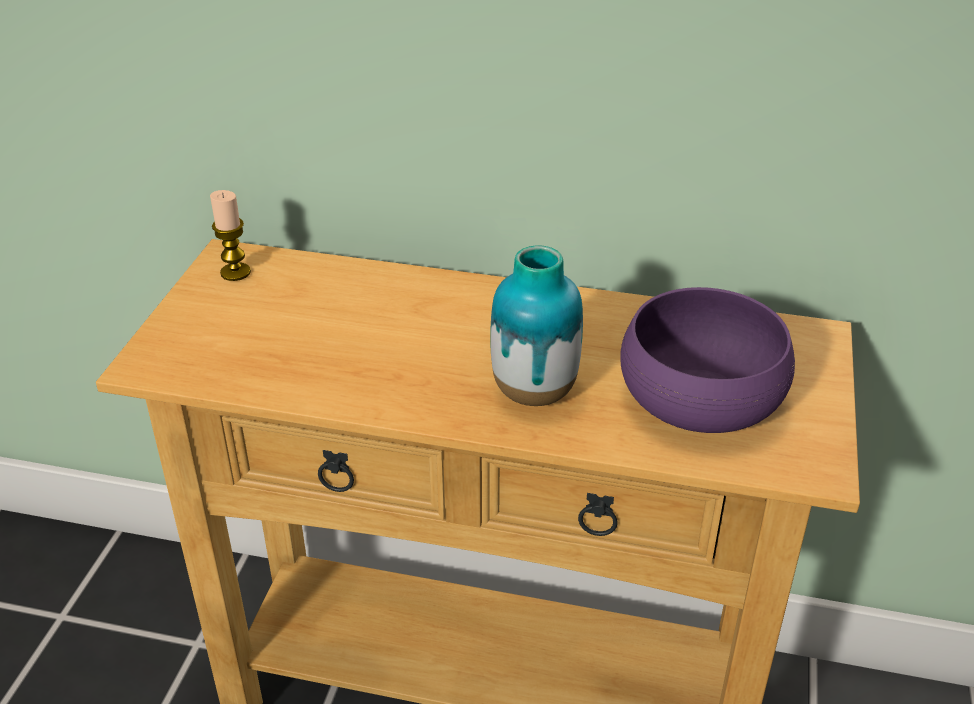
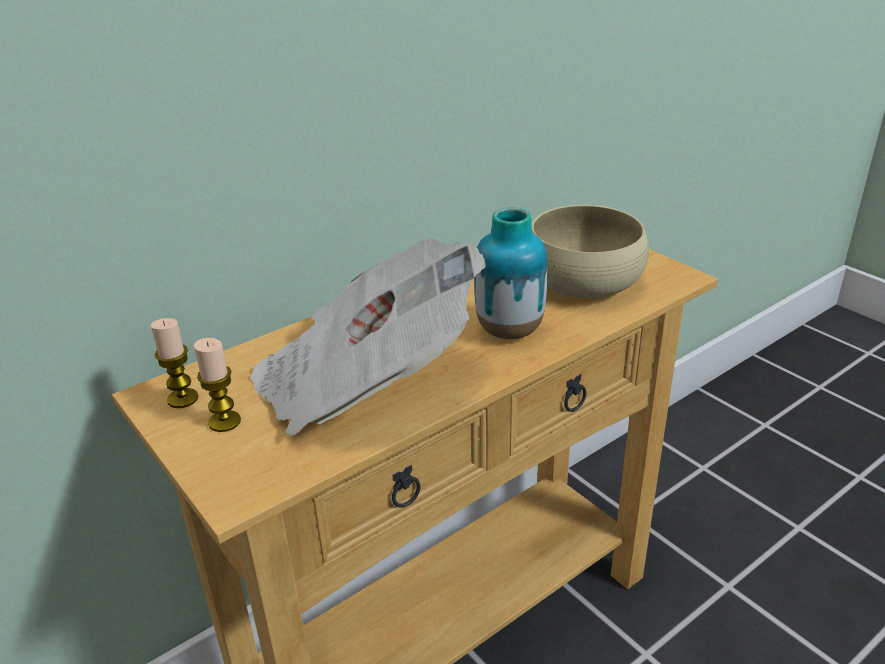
camera: 50 degrees left, 5 degrees down
purple bowl [620,287,795,433] -> beige bowl [531,205,649,298]
none -> candle [194,338,241,432]
none -> newspaper [250,238,486,436]

